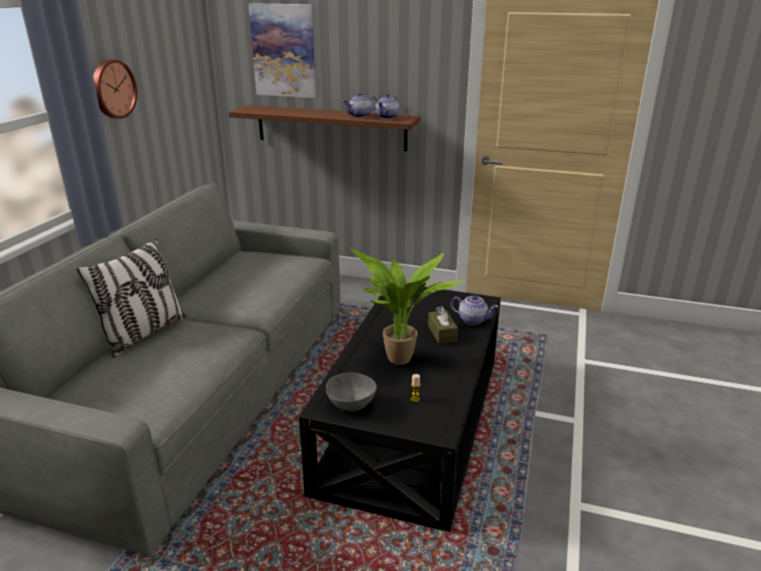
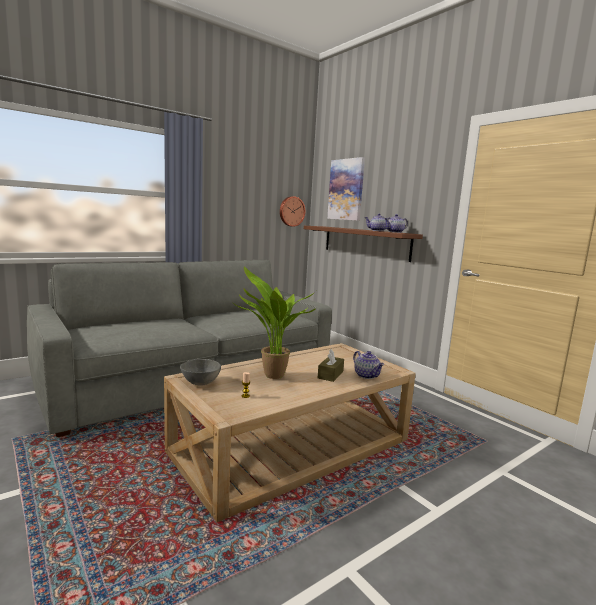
camera: 35 degrees right, 15 degrees down
pillow [76,239,187,358] -> none
wall clock [93,60,137,119] -> wall clock moved to [280,196,305,227]
black coffee table [299,287,501,532] -> beige coffee table [164,343,415,522]

